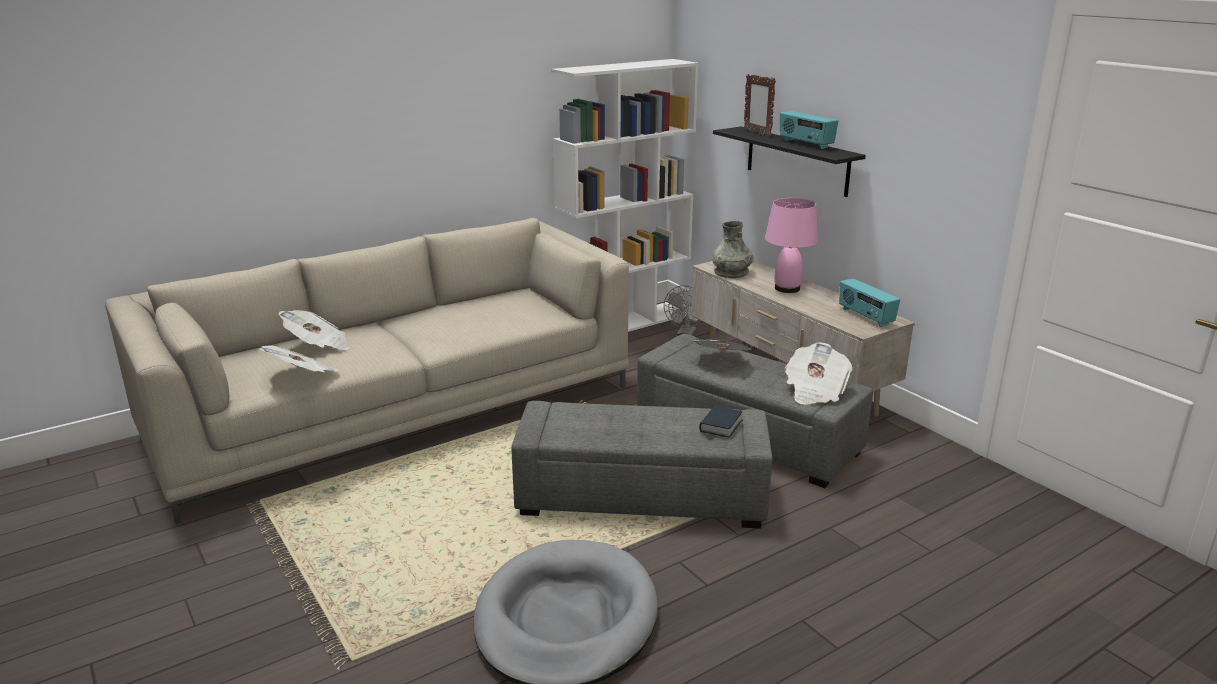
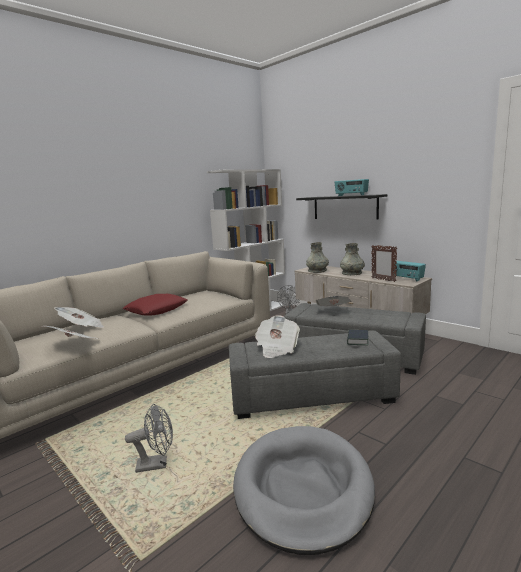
camera: 10 degrees left, 10 degrees down
picture frame [744,74,776,137] -> picture frame moved to [371,245,397,282]
pink table lamp [765,198,819,293] -> grey vase [340,243,365,275]
newspaper [785,342,852,405] -> newspaper moved to [255,315,300,358]
none -> red pillow [123,294,187,315]
none -> grey fan [125,404,173,473]

